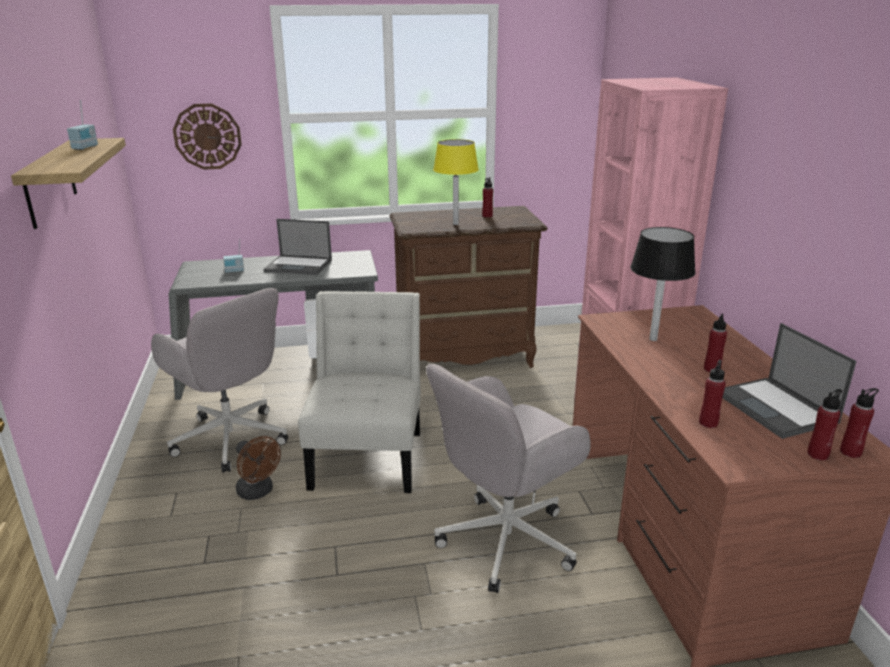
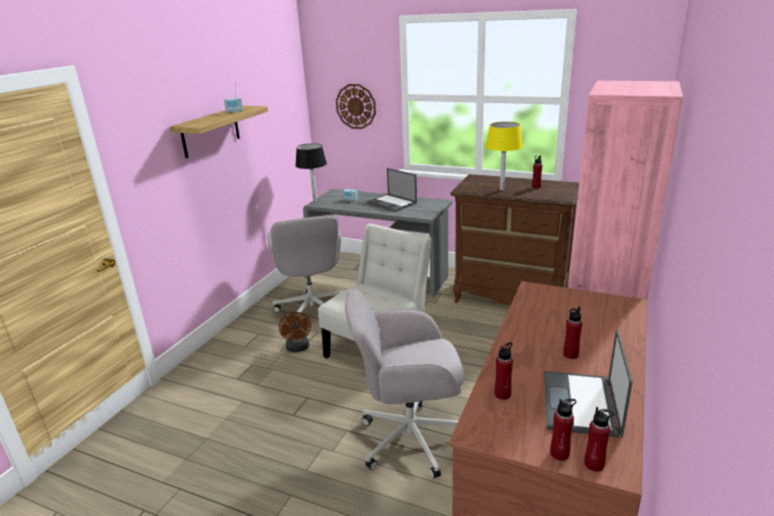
camera: 35 degrees right, 0 degrees up
black table lamp [630,227,696,341] -> black table lamp moved to [295,143,327,202]

